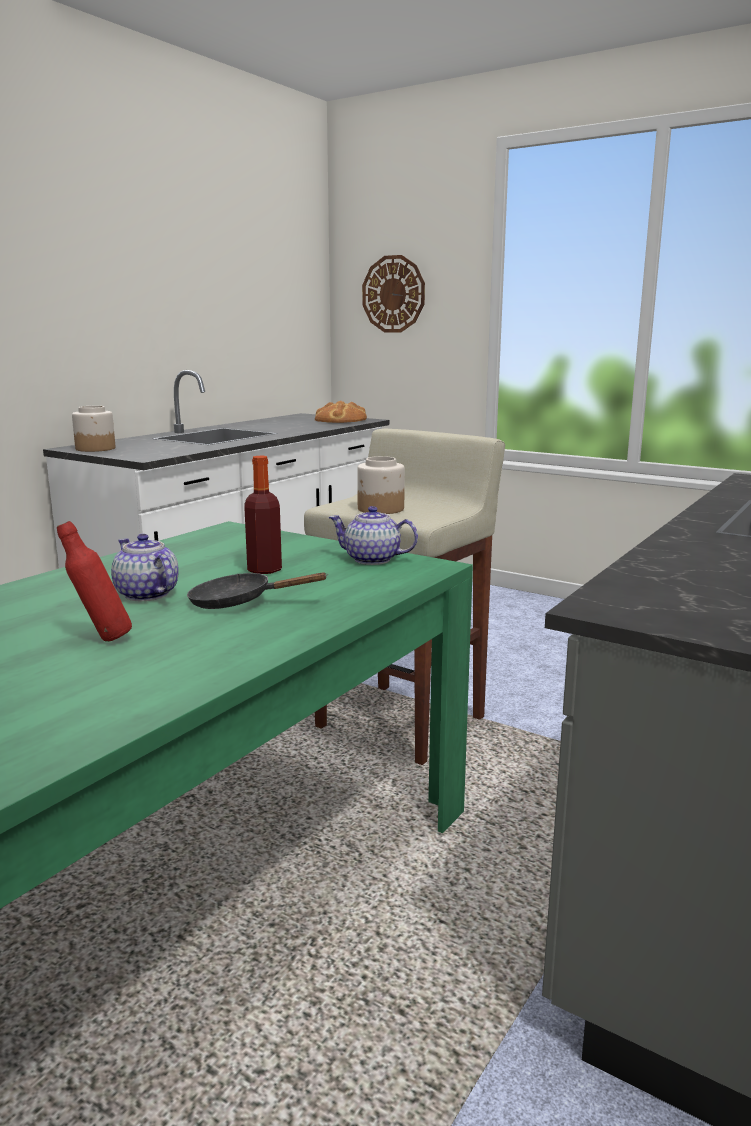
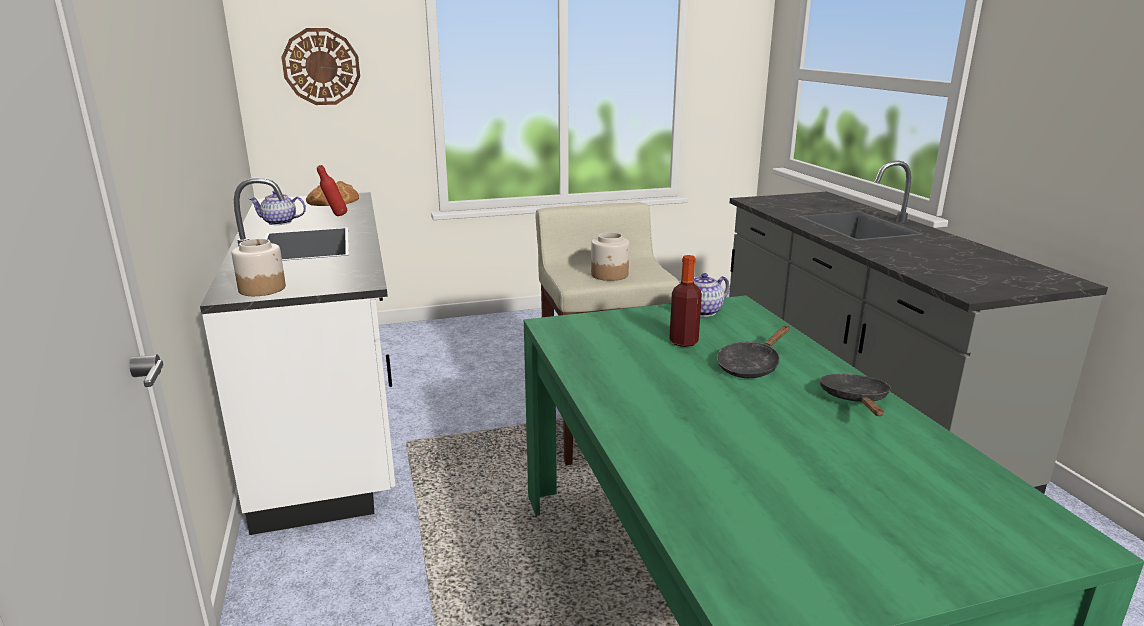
camera: 50 degrees left, 5 degrees up
red bottle [57,521,132,642] -> red bottle moved to [317,165,347,216]
teapot [111,534,179,601] -> teapot moved to [249,191,306,225]
none -> black frying pan [820,374,891,416]

